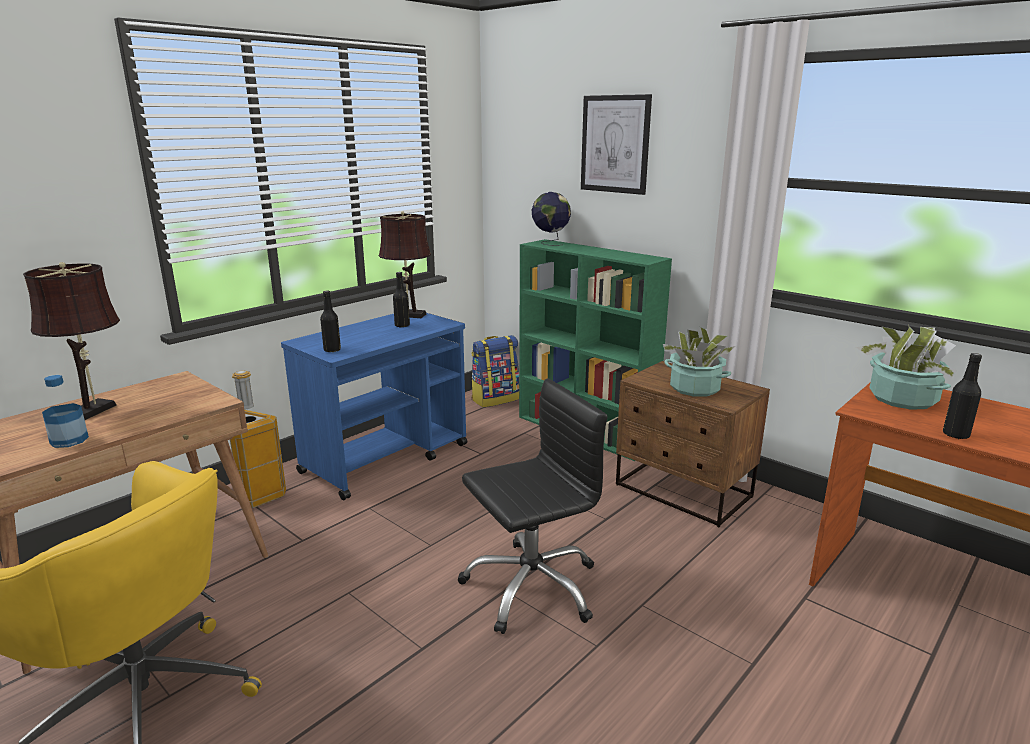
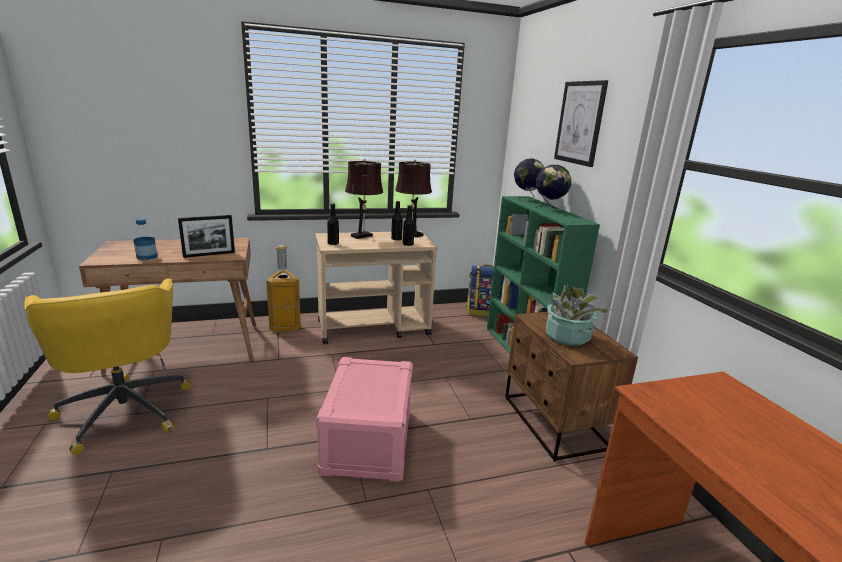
camera: 30 degrees right, 0 degrees up
brown table lamp [23,262,120,420] -> brown table lamp moved to [345,159,383,239]
blue cart [281,313,467,500] -> beige cart [315,231,438,345]
black office chair [458,378,607,634] -> pink storage box [316,357,413,482]
potted plant [856,325,957,410] -> none
black bottle [943,353,982,439] -> black bottle moved to [403,205,415,246]
none -> picture frame [178,215,235,258]
none -> globe [536,165,571,209]

